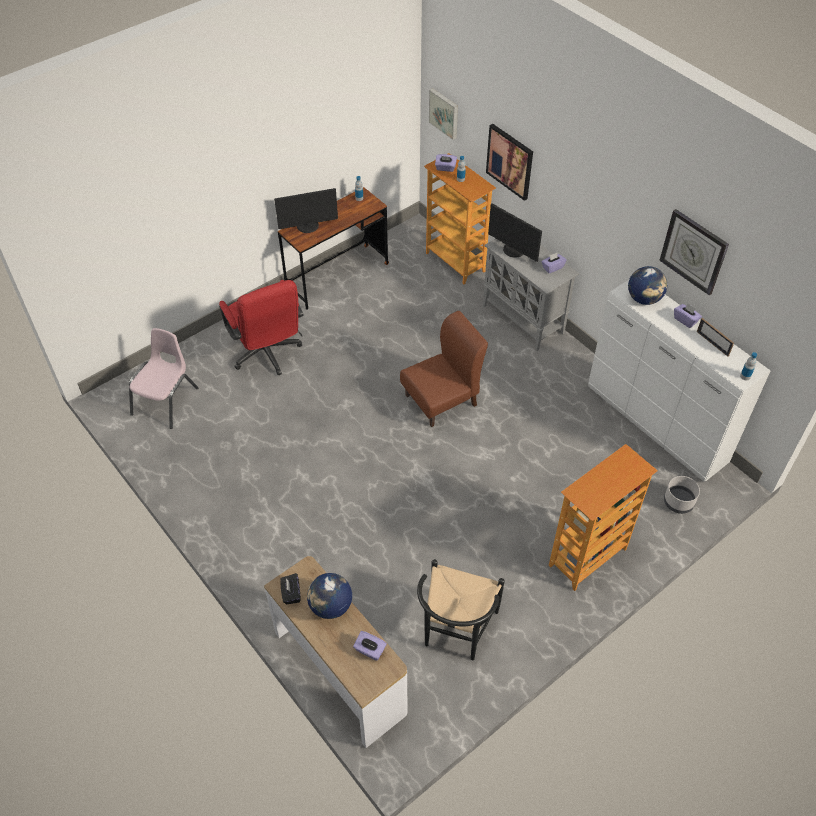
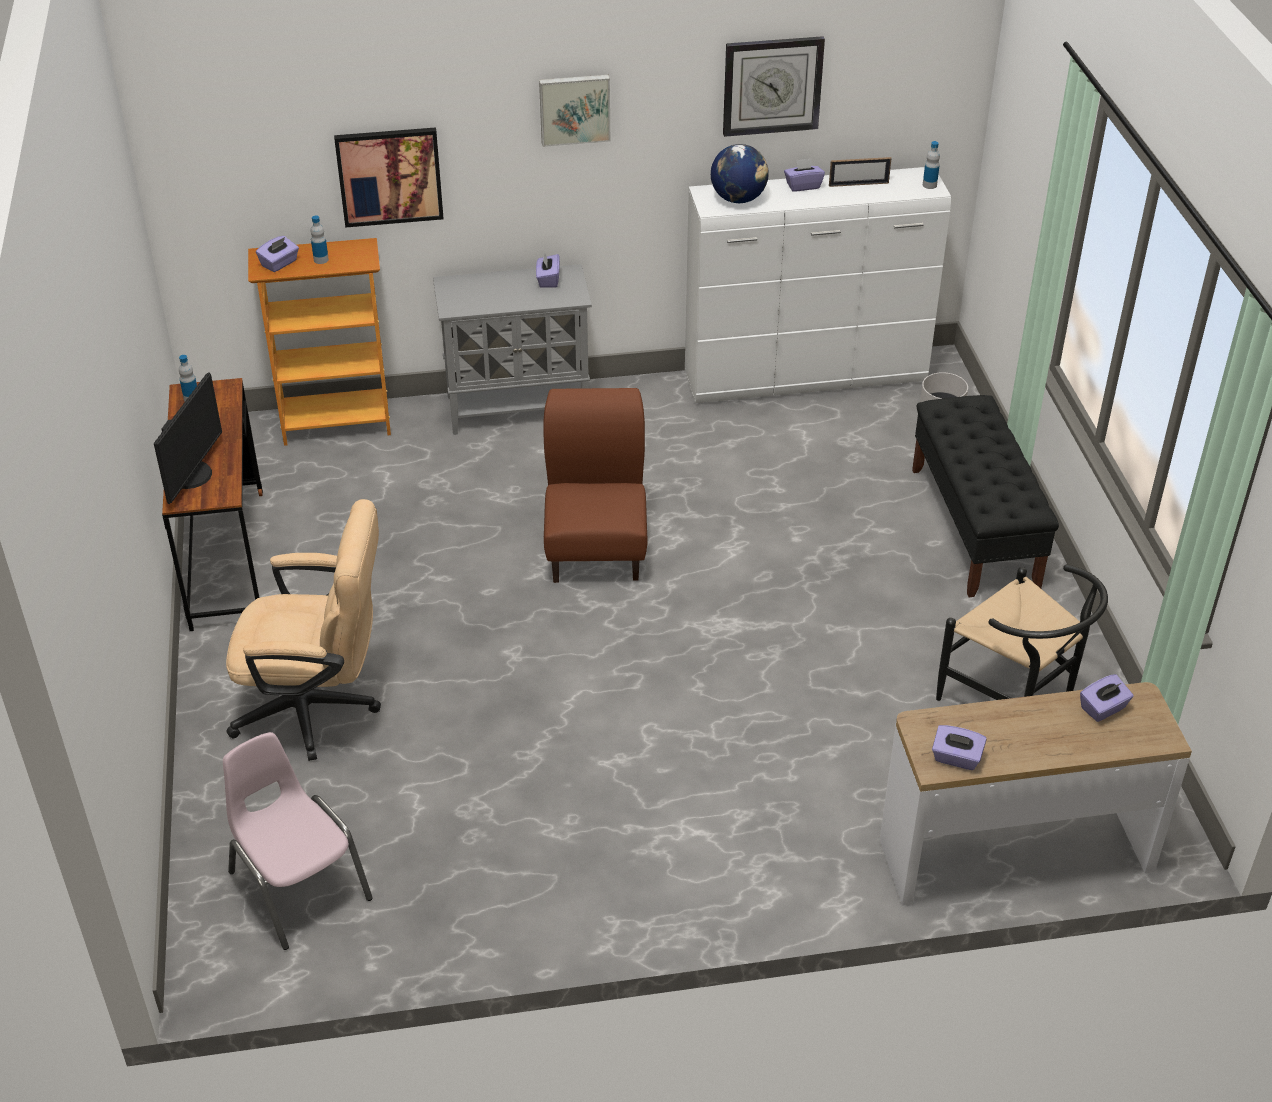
camera: 60 degrees left, 10 degrees down
red office chair [219,280,303,375] -> beige office chair [226,499,381,761]
black tissue box [280,573,300,604] -> purple tissue box [932,725,987,770]
globe [307,573,352,619] -> none
picture [429,88,458,140] -> picture moved to [539,75,610,147]
monitor [488,203,542,262] -> none
bookcase [549,444,658,591] -> black bench [912,395,1059,597]

